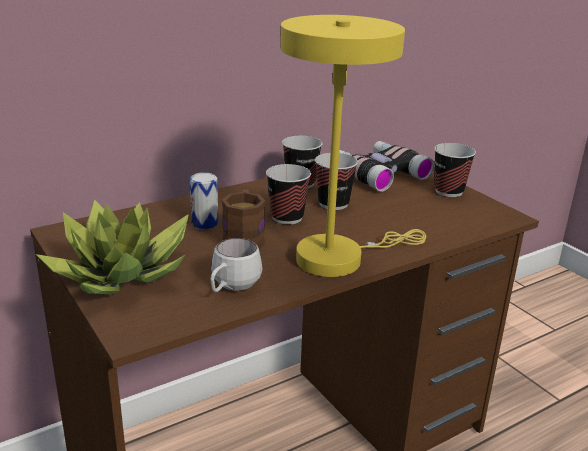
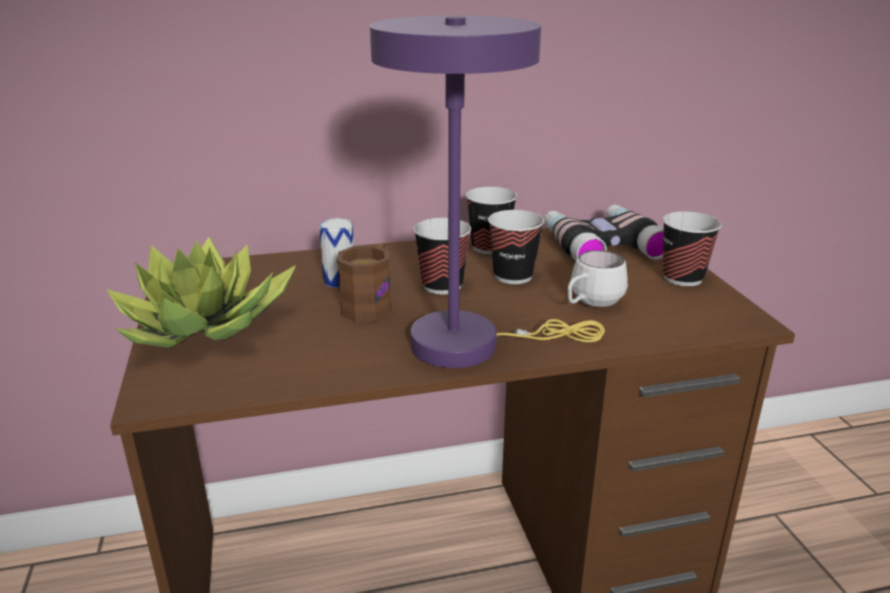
camera: 20 degrees right, 0 degrees up
white mug [210,238,263,292] -> white mug moved to [568,250,628,307]
yellow table lamp [280,15,426,277] -> purple table lamp [370,15,605,368]

